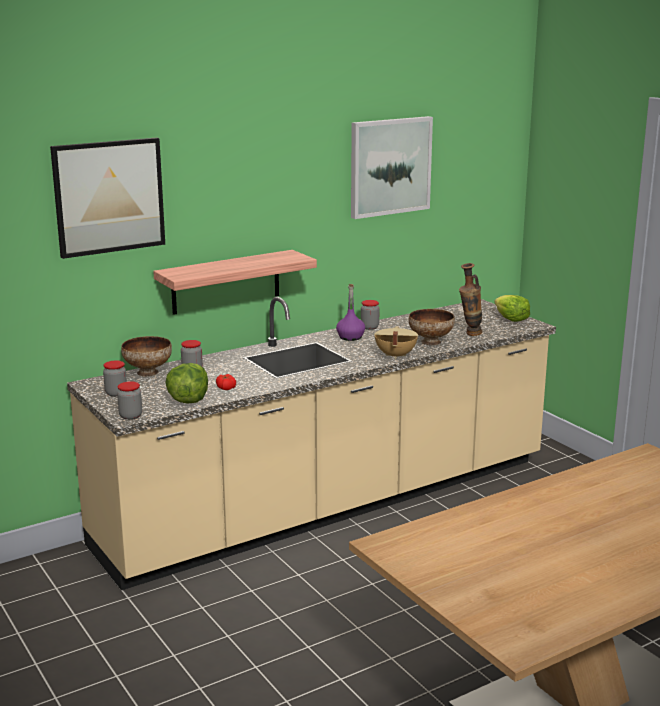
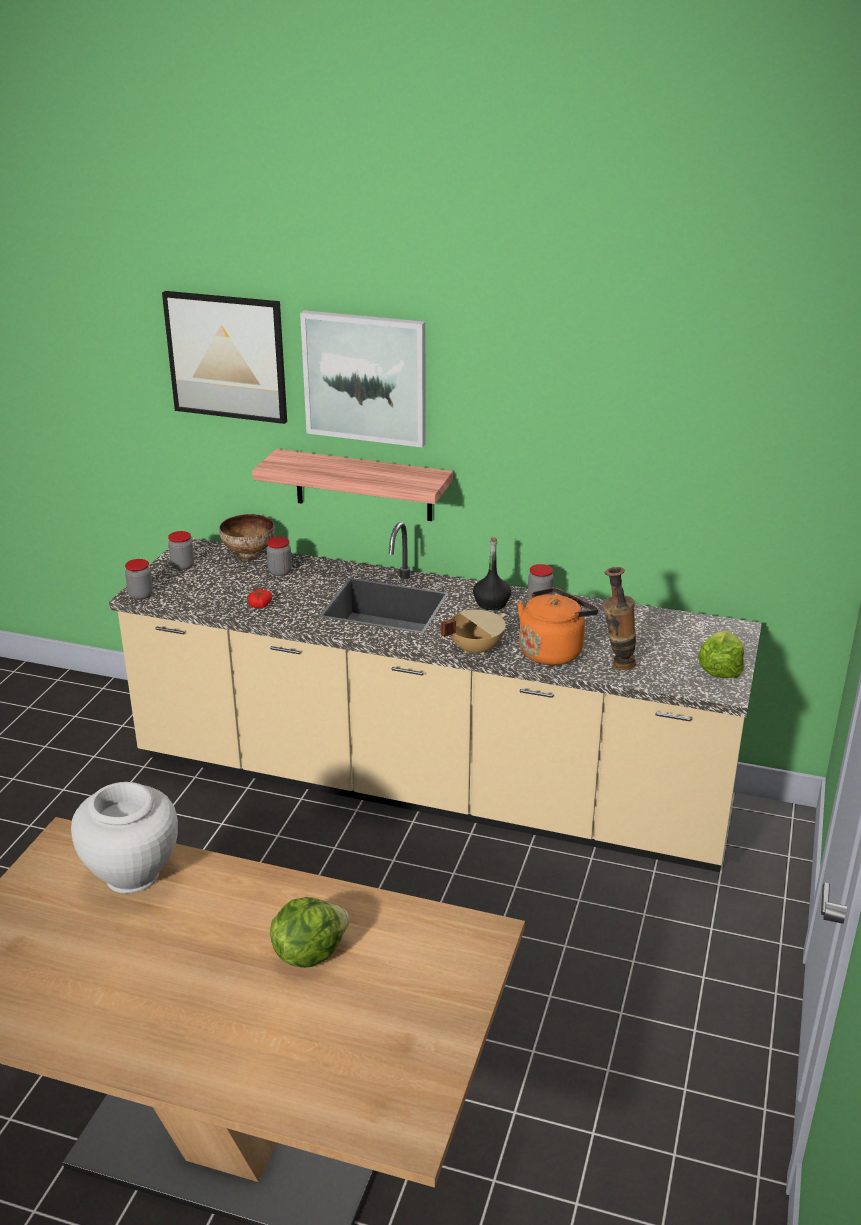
camera: 50 degrees right, 10 degrees up
lettuce [165,363,208,404] -> lettuce moved to [270,897,349,968]
purple bottle [336,284,365,341] -> black bottle [473,537,511,610]
picture [351,116,433,219] -> picture moved to [300,310,426,448]
bowl [409,309,455,345] -> orange kettle [517,588,598,665]
none -> white vase [71,782,178,894]

